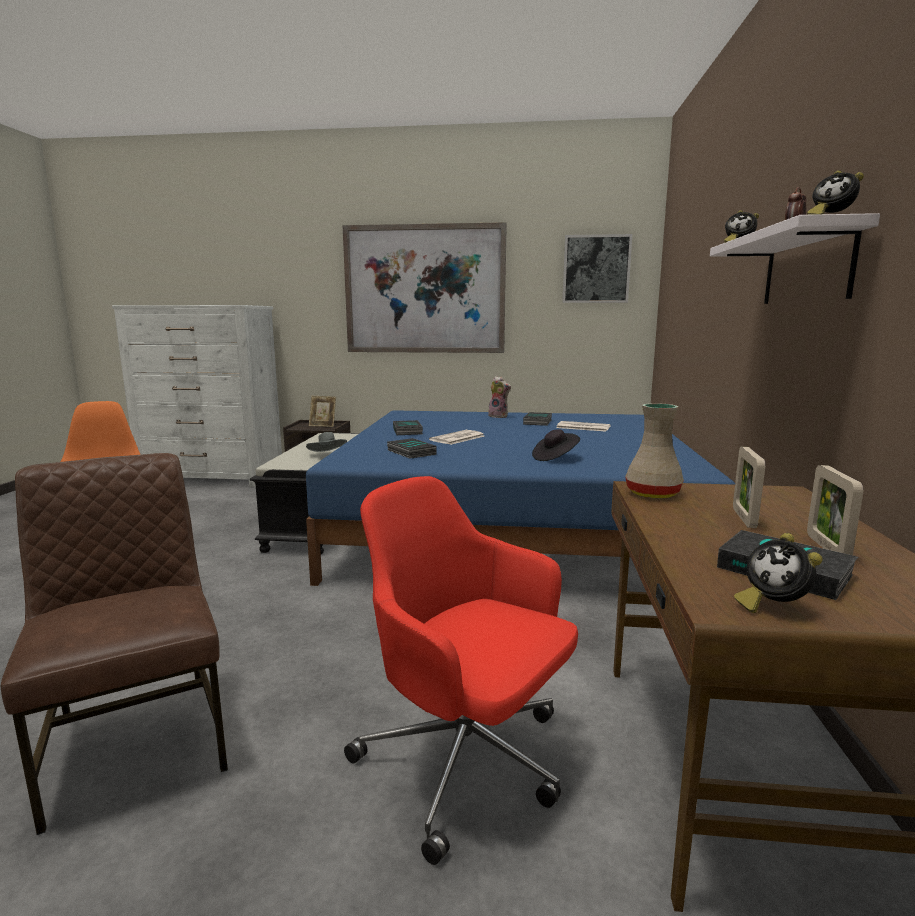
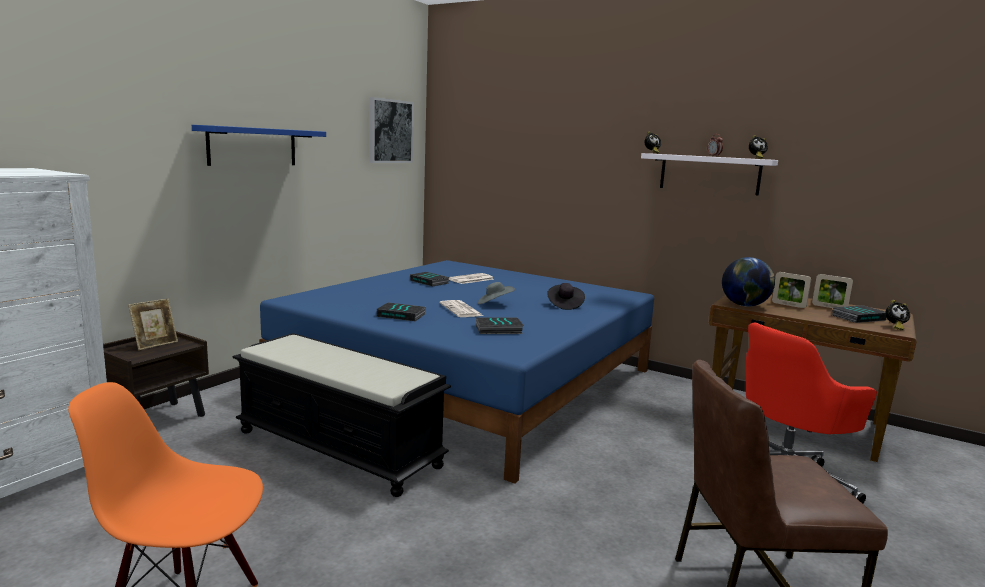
camera: 65 degrees left, 0 degrees up
grey hat [306,432,347,452] -> grey hat moved to [478,282,515,304]
picture [343,222,507,353] -> blue shelf [192,125,326,166]
plush toy [488,376,511,418] -> none
beige vase [625,403,684,498] -> globe [722,257,775,306]

